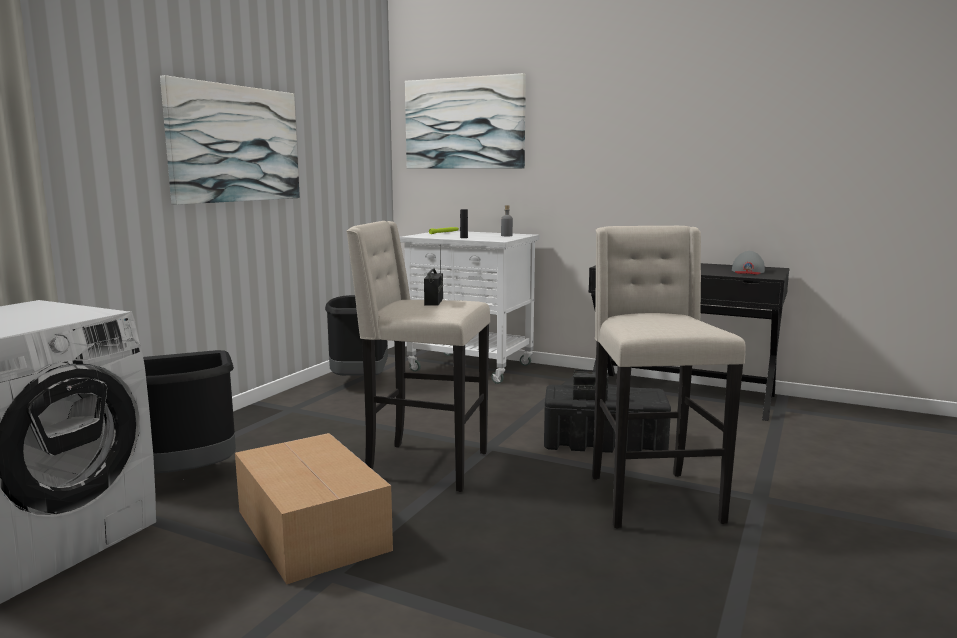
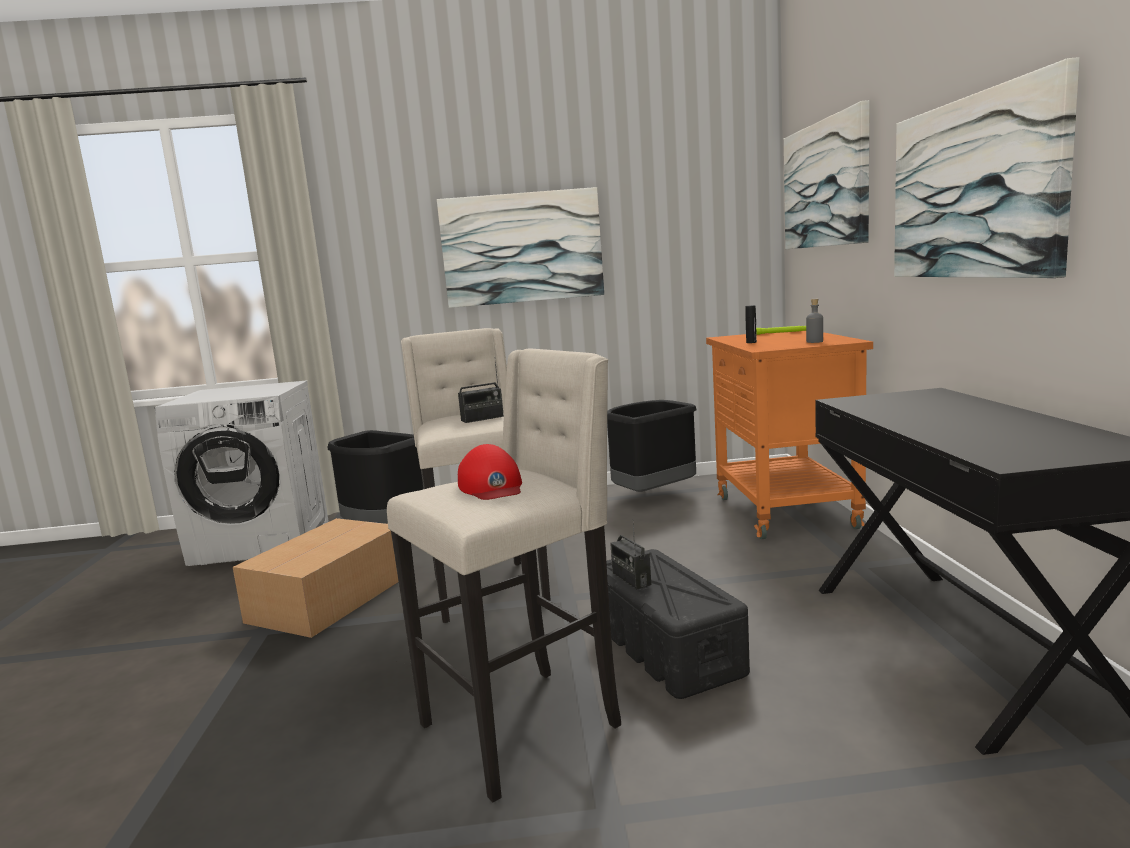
camera: 60 degrees right, 0 degrees up
white cart [400,231,540,384] -> orange cart [706,331,873,539]
grey cap [732,251,765,275] -> none
none -> red cap [458,444,522,500]
none -> picture [894,57,1080,278]

